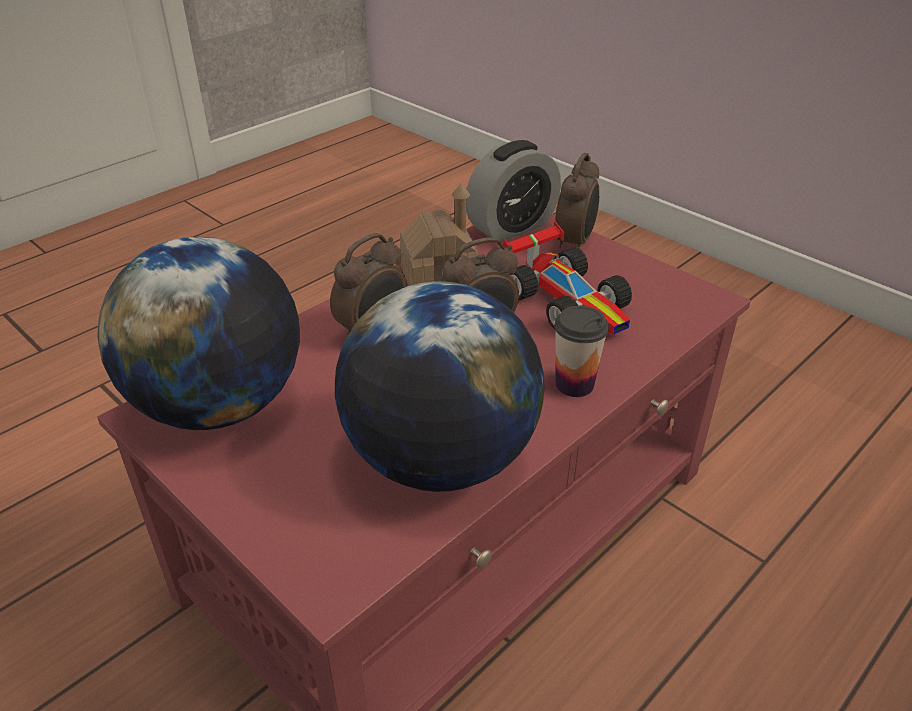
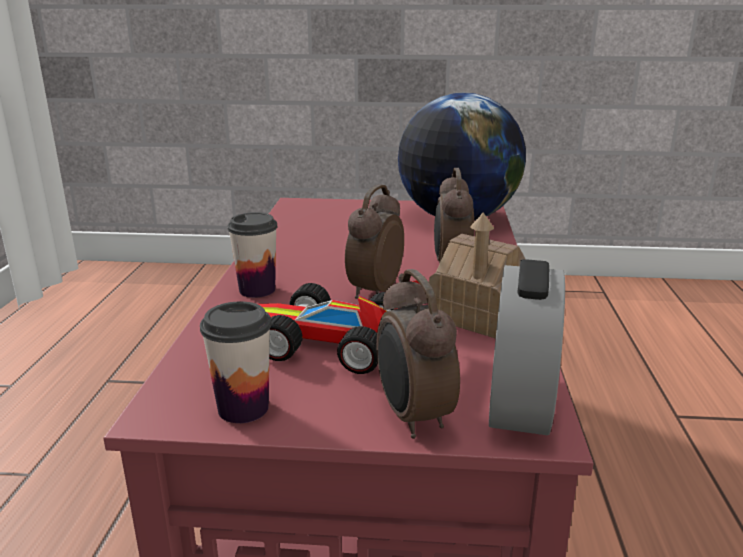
camera: 140 degrees right, 15 degrees down
globe [335,281,544,492] -> none
none -> cup [200,301,272,423]

